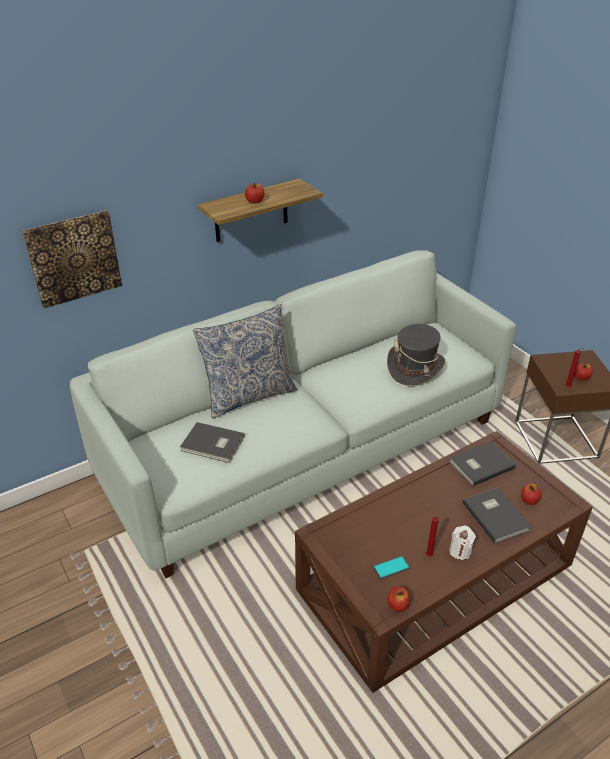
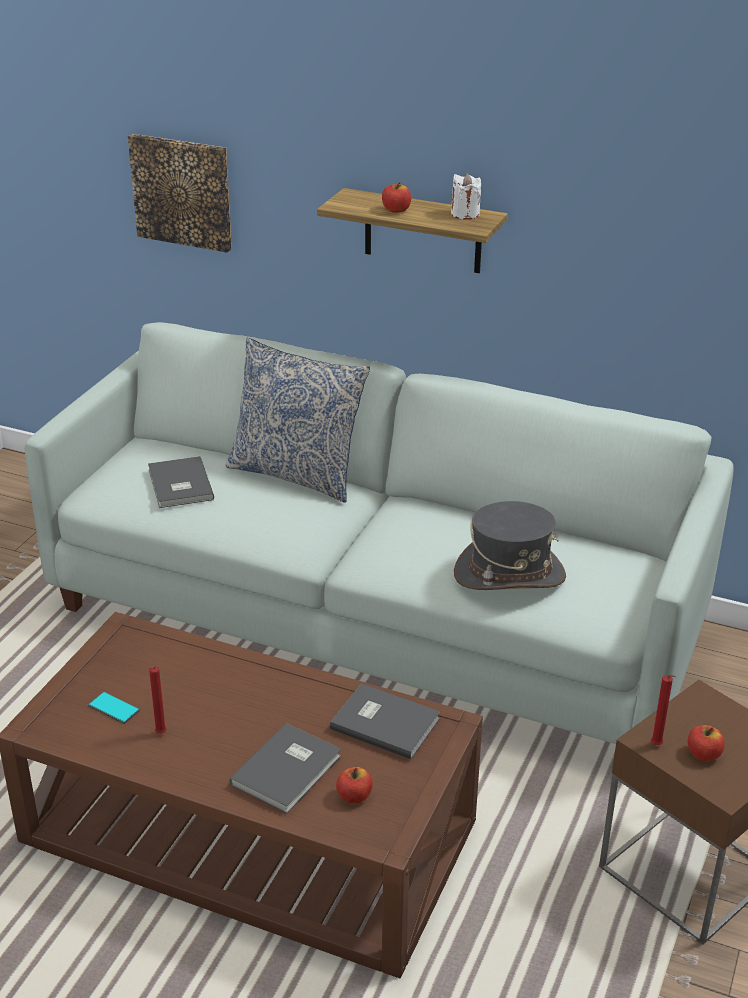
camera: 55 degrees right, 5 degrees down
apple [387,586,410,612] -> none
white candle [449,526,476,560] -> white candle moved to [451,173,481,220]

